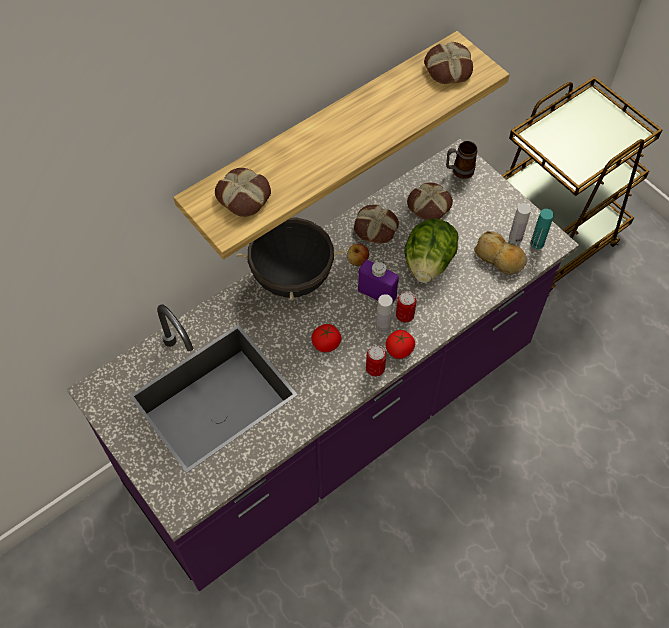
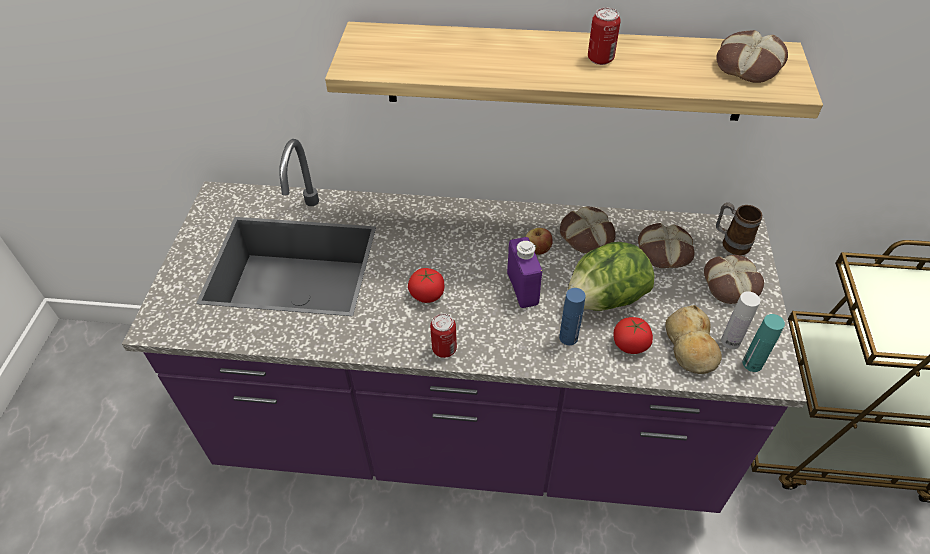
camera: 45 degrees right, 10 degrees down
bread [215,168,271,217] -> bread moved to [704,255,764,304]
black cooking pot [236,217,345,300] -> none
white bottle [376,294,393,334] -> none
tomato [385,330,415,359] -> tomato moved to [613,317,653,354]
can [396,291,417,323] -> can moved to [588,8,621,65]
none -> blue bottle [559,288,586,345]

